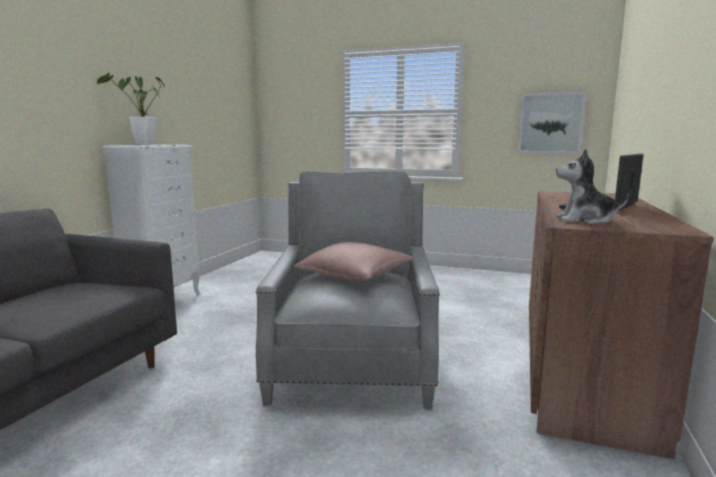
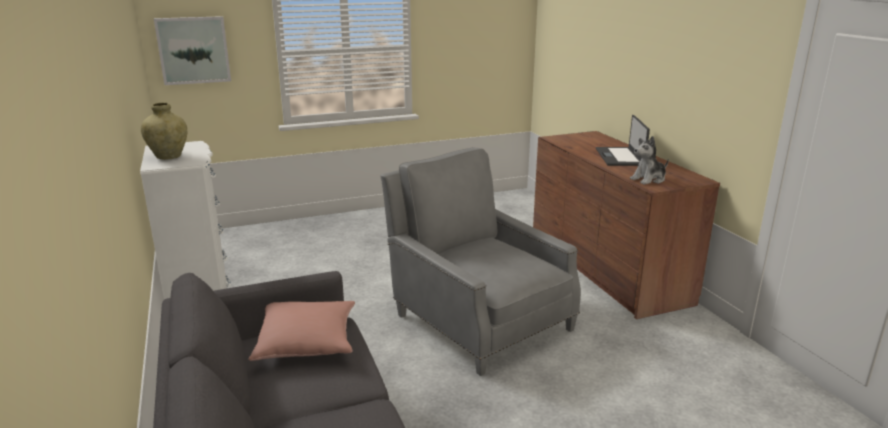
camera: 40 degrees left, 10 degrees up
potted plant [97,72,165,145] -> beige vase [141,103,187,160]
pink pillow [294,242,414,282] -> pink pillow moved to [248,301,355,361]
picture [518,92,586,153] -> picture moved to [154,16,231,85]

